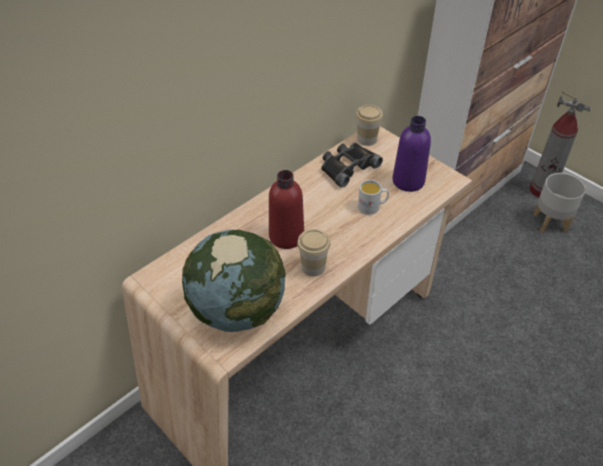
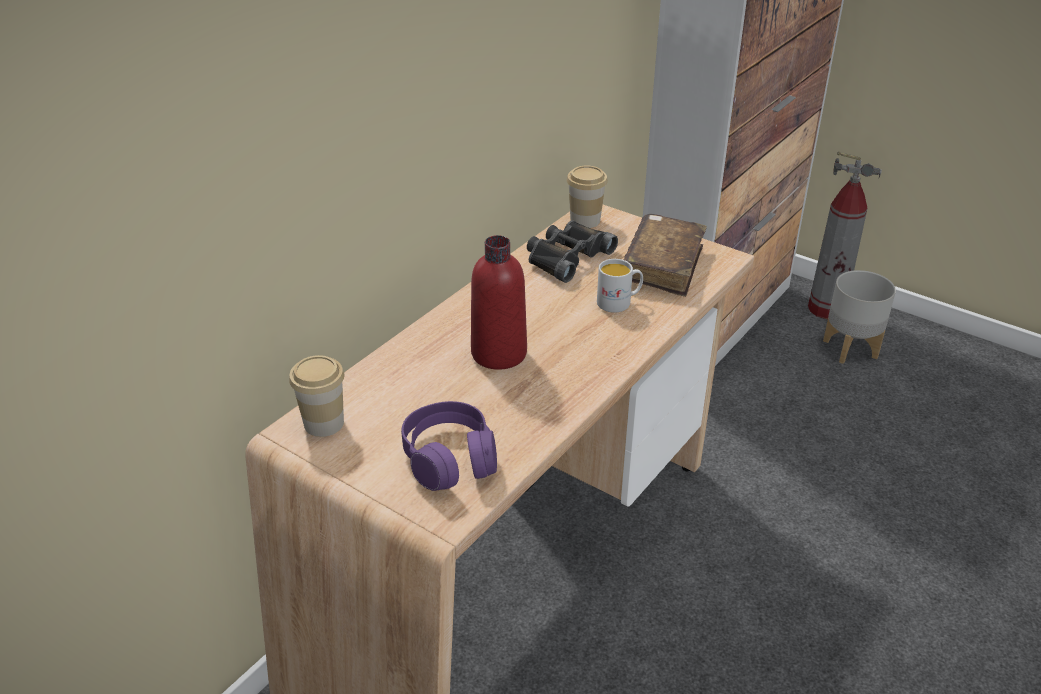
camera: 10 degrees left, 10 degrees down
globe [182,230,286,332] -> purple headphones [401,401,497,491]
cup [297,229,330,277] -> cup moved to [289,355,344,437]
purple bottle [392,116,431,192] -> brown book [624,214,707,297]

